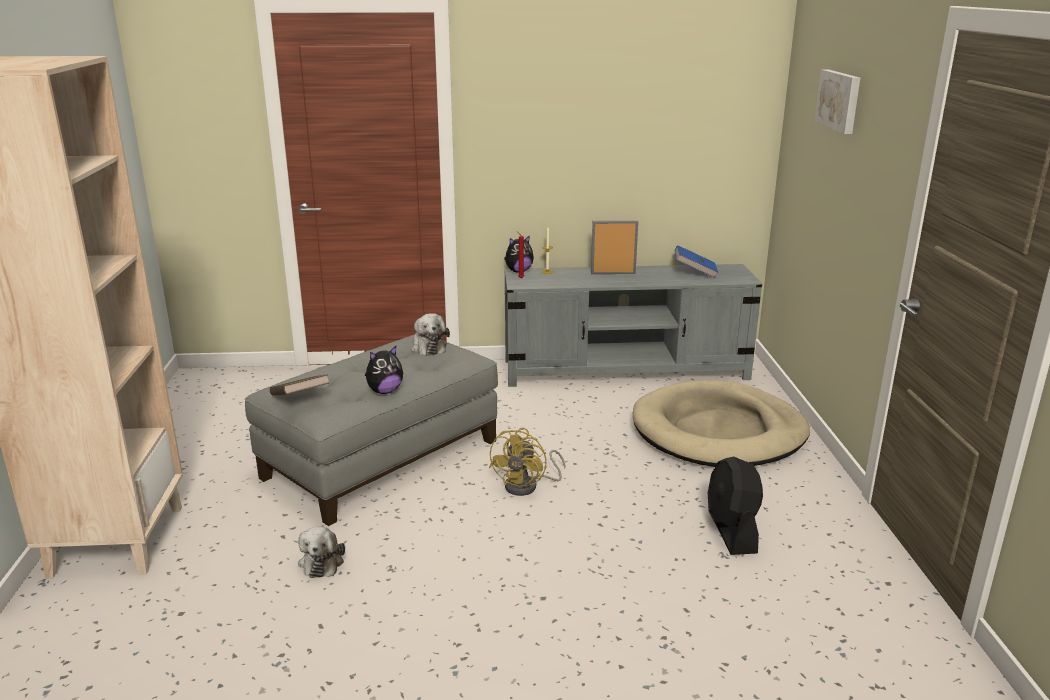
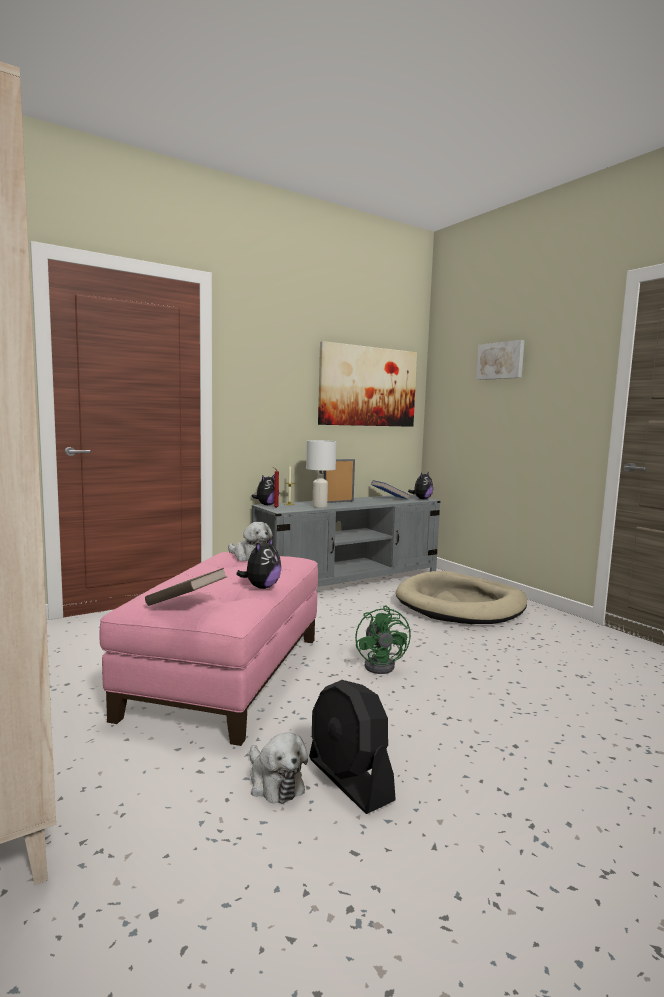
camera: 30 degrees left, 15 degrees down
grey ottoman [245,334,498,526] -> pink ottoman [99,552,318,746]
yellow fan [489,428,565,496] -> green fan [355,605,411,674]
black fan [708,456,763,555] -> black fan moved to [309,680,396,814]
none -> white table lamp [306,440,337,508]
none -> picture [318,341,417,427]
none -> plush toy [408,472,433,499]

